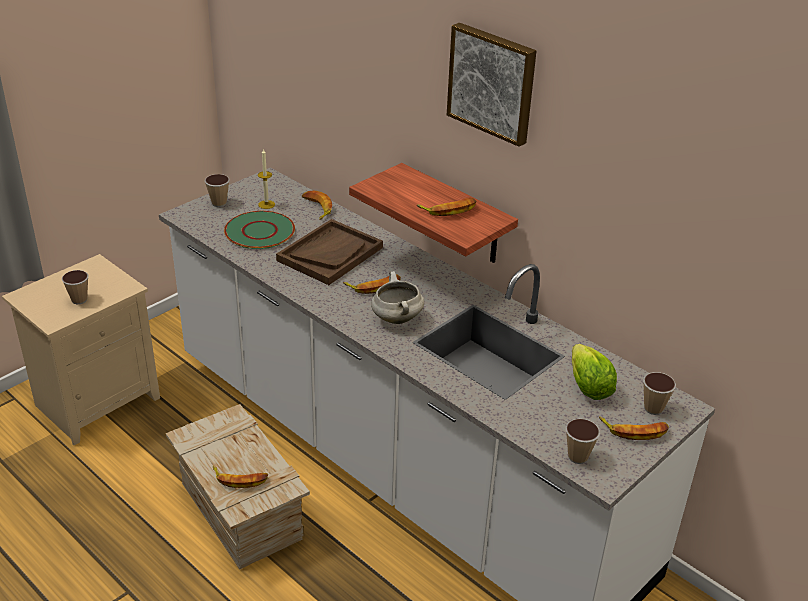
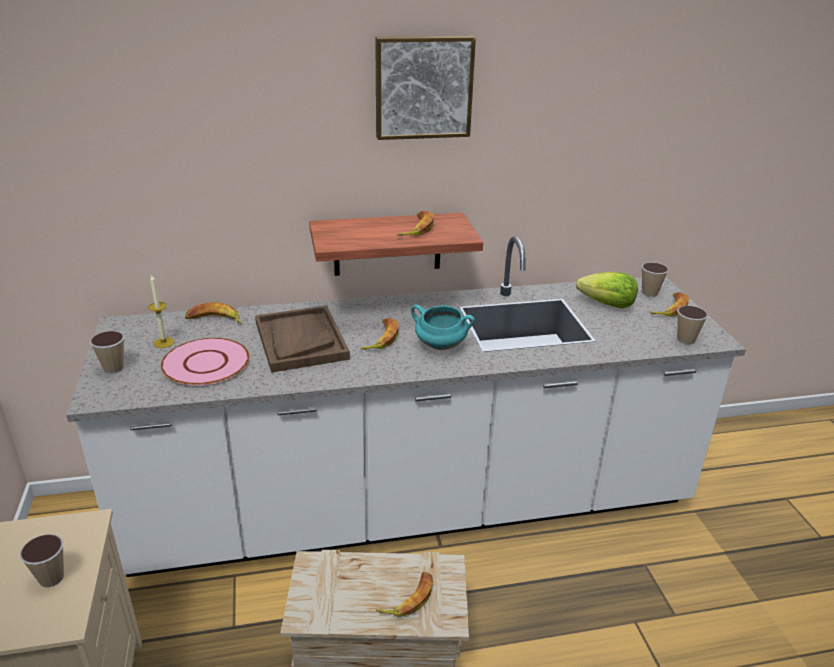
camera: 55 degrees left, 5 degrees down
green plate [224,211,295,249] -> pink plate [161,338,250,386]
white cooking pot [371,271,424,324] -> turquoise cooking pot [411,304,475,350]

